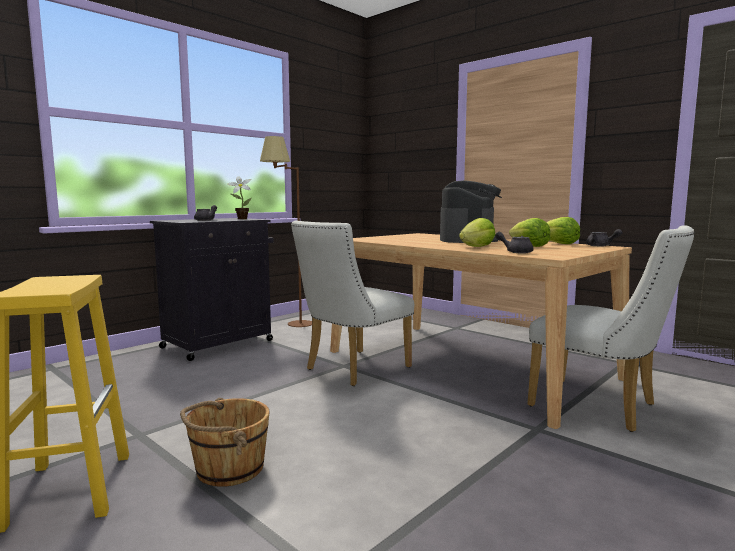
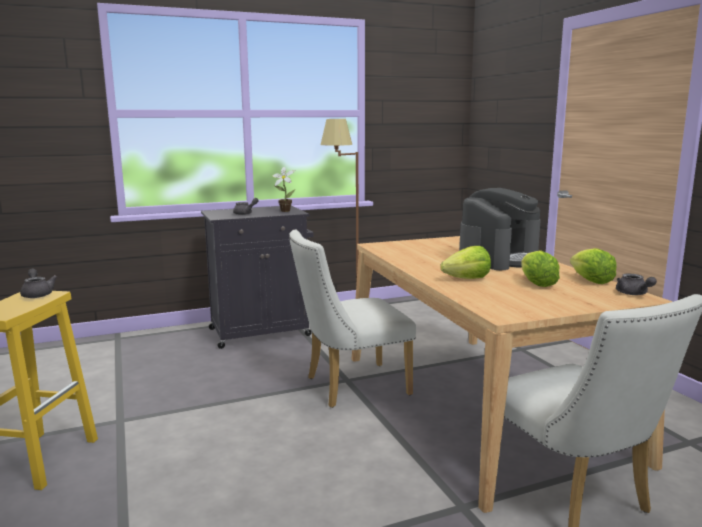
camera: 25 degrees right, 5 degrees up
brown bucket [180,398,270,487] -> none
grey teapot [495,232,533,254] -> grey teapot moved to [20,269,57,298]

